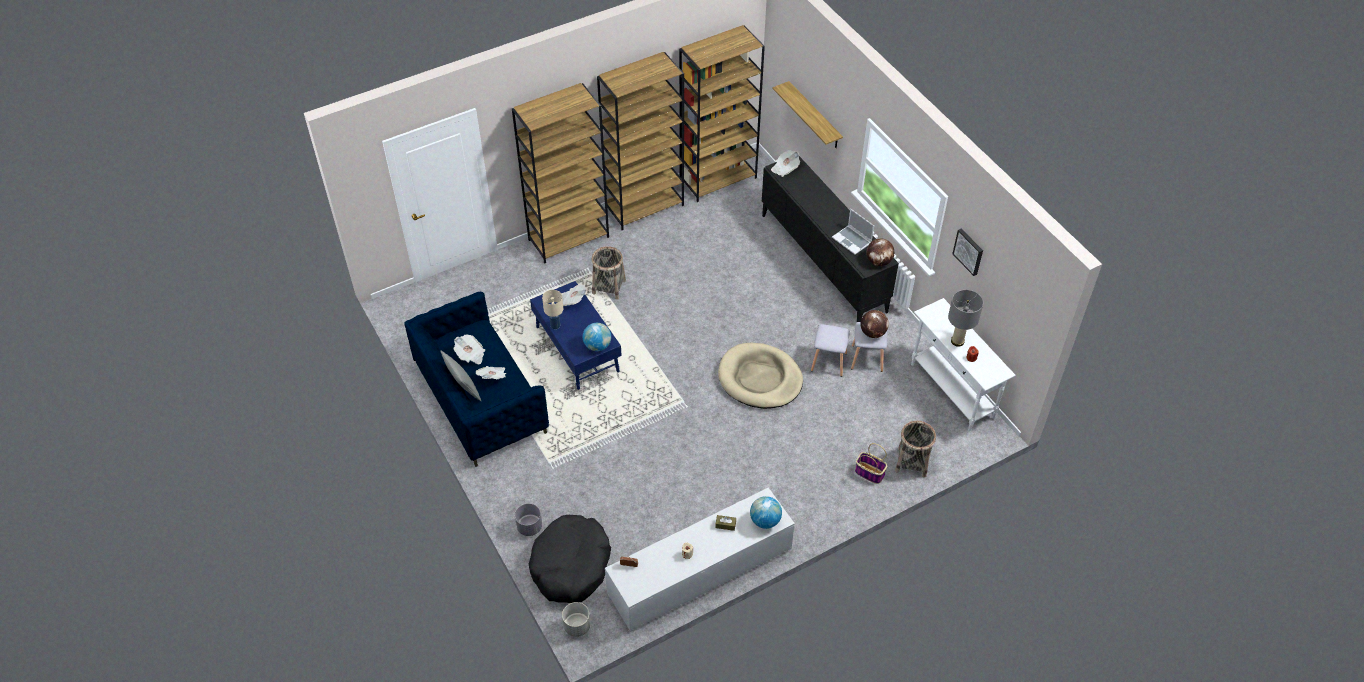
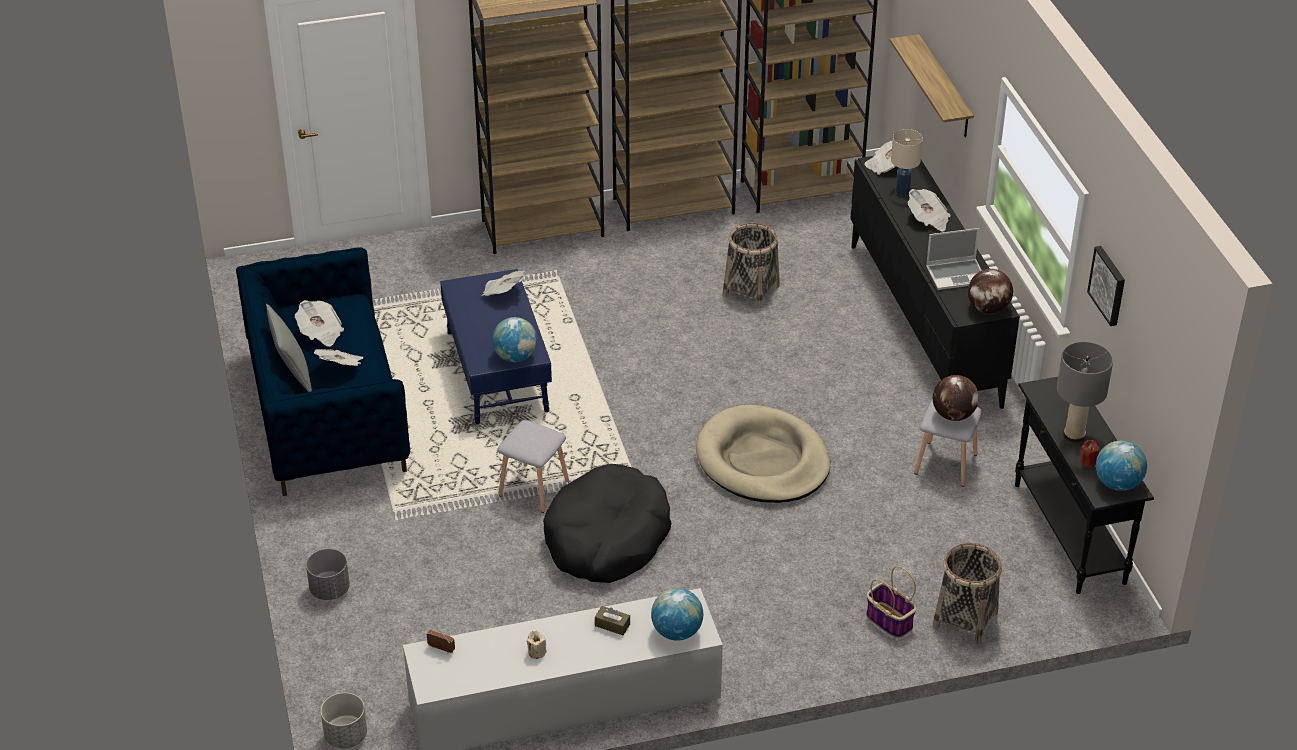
camera: 15 degrees right, 10 degrees down
black dog bed [529,515,611,603] -> black dog bed moved to [543,464,672,583]
beige table lamp [542,290,563,329] -> beige table lamp moved to [891,129,923,196]
basket [592,246,626,299] -> basket moved to [723,222,780,309]
grey stool [811,324,850,377] -> grey stool moved to [497,420,569,513]
laptop [832,209,874,254] -> laptop turned 75 degrees counterclockwise [926,228,982,290]
white console table [911,298,1016,431] -> black console table [1015,377,1154,594]
none -> newspaper [908,189,950,231]
none -> globe [1096,441,1147,491]

